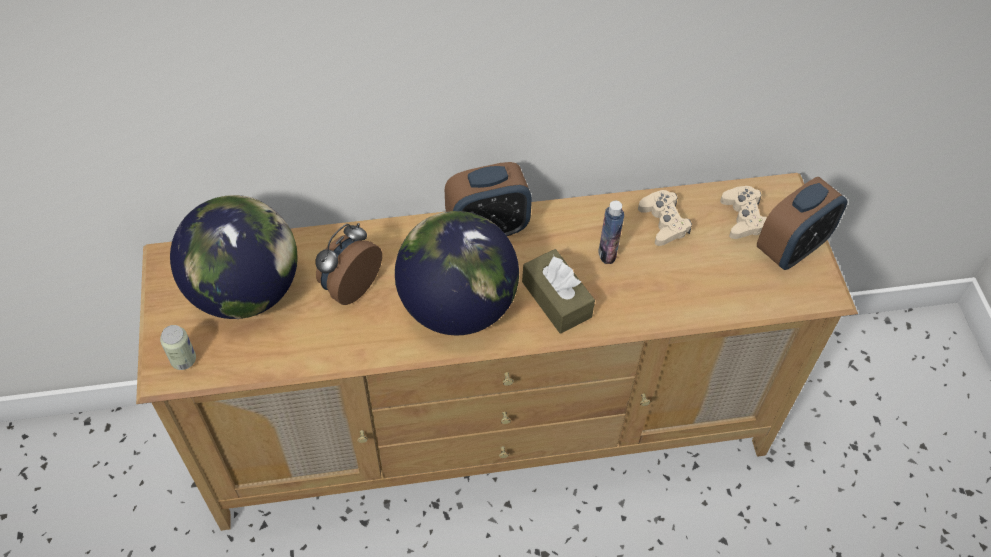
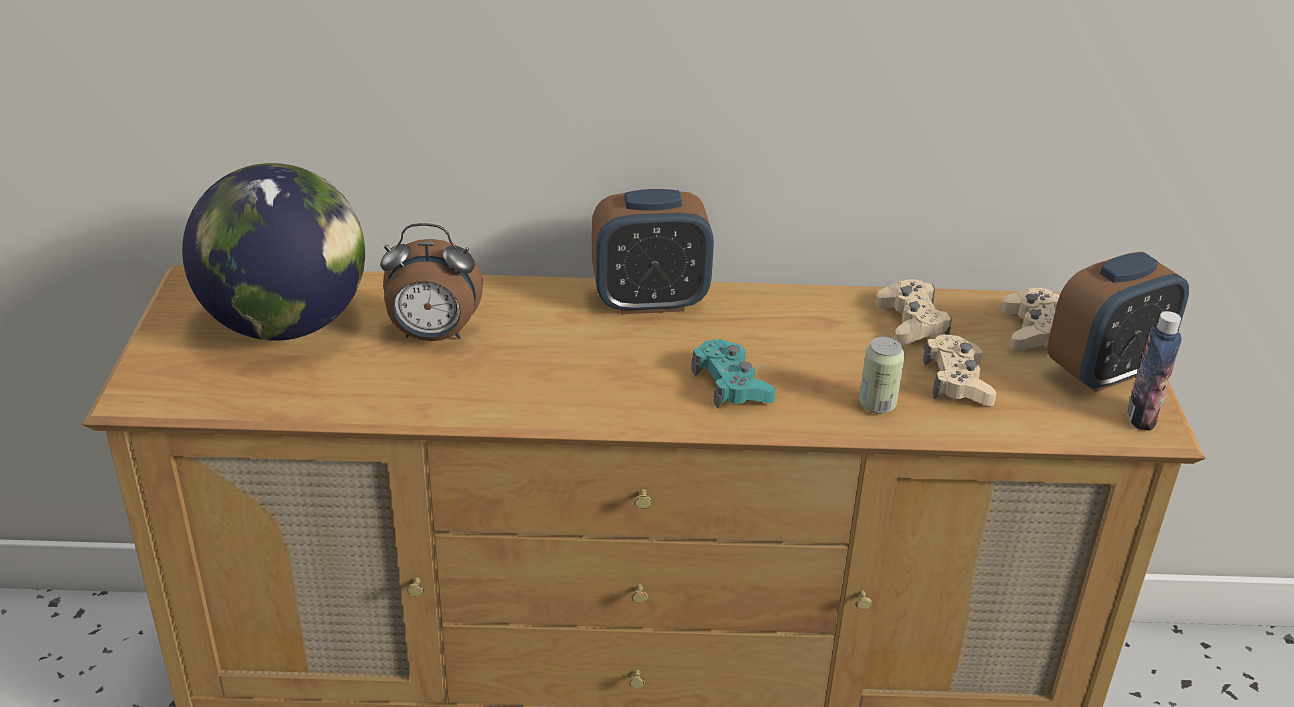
camera: 10 degrees right, 20 degrees down
can [160,325,196,370] -> can moved to [859,336,905,414]
alarm clock [315,223,382,305] -> alarm clock turned 135 degrees counterclockwise [381,223,483,341]
globe [395,211,519,335] -> none
brown tissue box [522,249,595,334] -> turquoise game controller [691,339,776,408]
bottle [599,201,624,264] -> bottle moved to [1127,311,1182,431]
none -> beige game controller [923,334,996,406]

